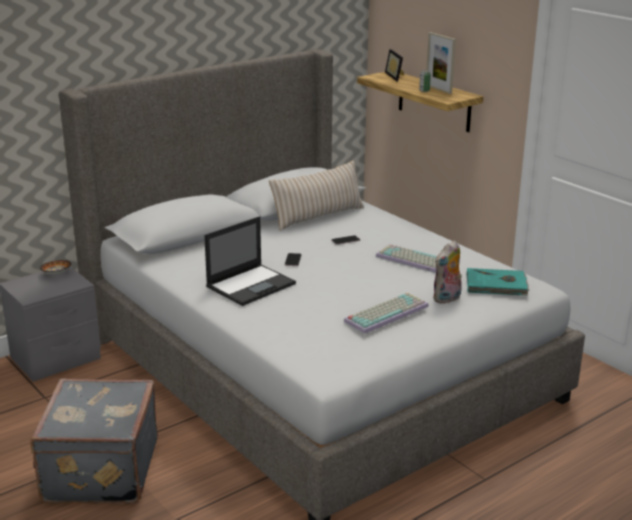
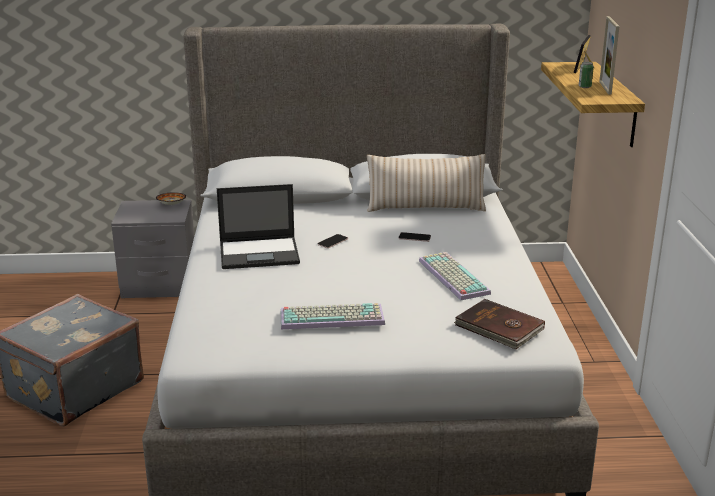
camera: 35 degrees right, 0 degrees up
plush toy [433,240,462,304] -> none
turquoise book [467,268,529,296] -> brown book [454,299,545,349]

